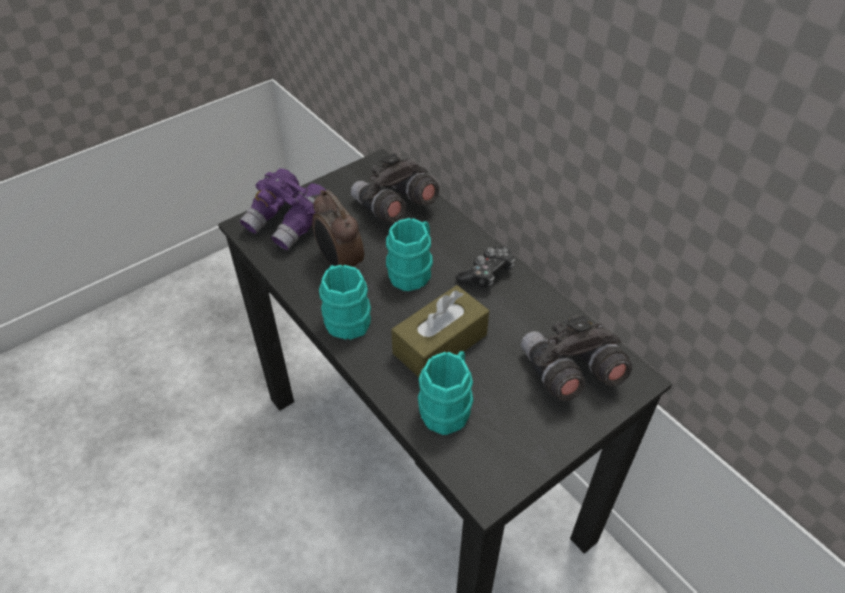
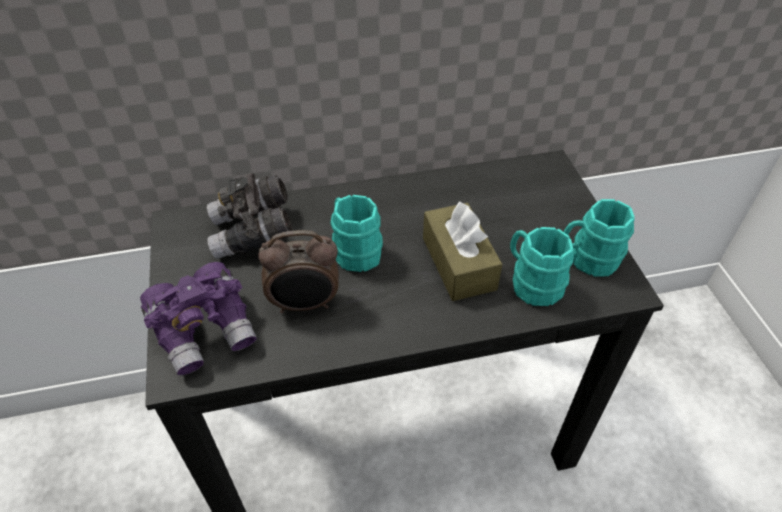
camera: 65 degrees left, 0 degrees up
turquoise mug [319,265,371,340] -> turquoise mug moved to [563,199,635,277]
game controller [456,246,515,288] -> none
grey binoculars [521,315,632,401] -> none

